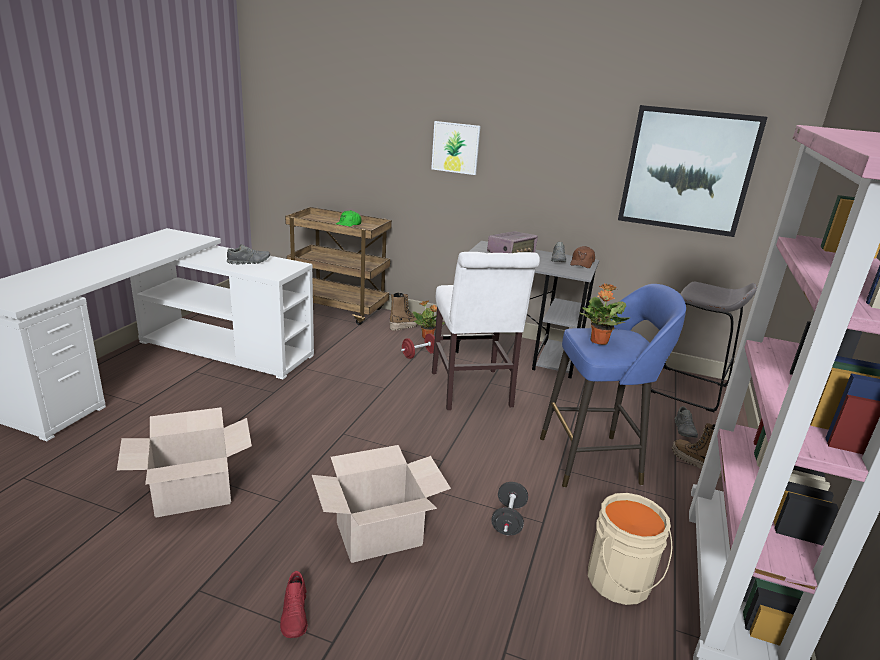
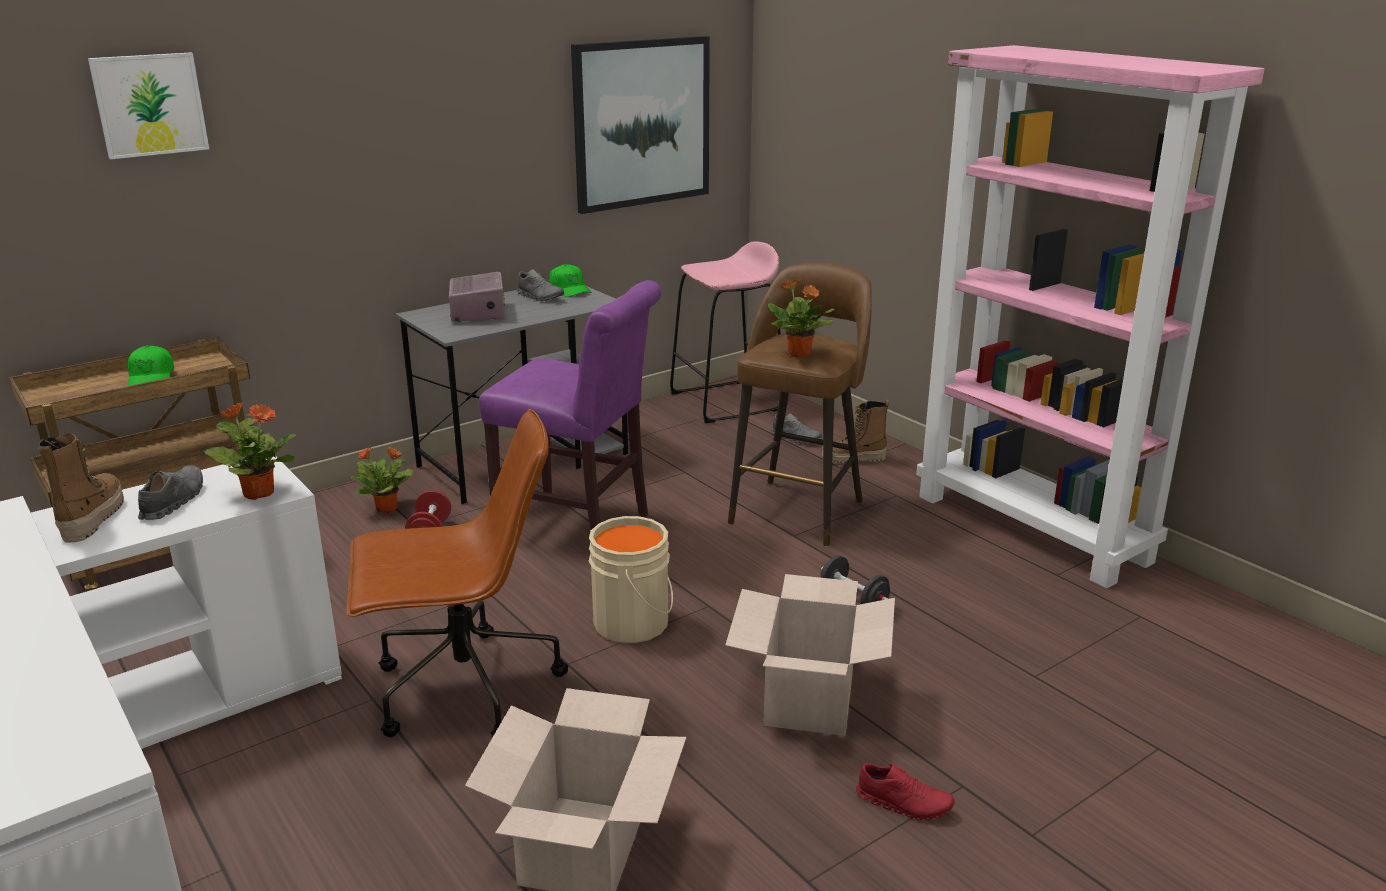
camera: 55 degrees left, 0 degrees up
boot [390,293,422,331] -> boot moved to [38,434,124,542]
picture [431,121,481,175] -> picture moved to [88,53,209,159]
white chair [432,252,540,410] -> purple chair [479,280,662,530]
blue stool [540,284,686,487] -> brown stool [728,262,872,547]
brown cap [570,246,595,268] -> green cap [549,264,591,297]
beige bucket [588,493,672,605] -> beige bucket moved to [589,516,673,643]
grey stool [651,282,757,412] -> pink stool [670,241,781,423]
none -> potted plant [204,402,296,500]
none -> brown office chair [347,409,568,738]

